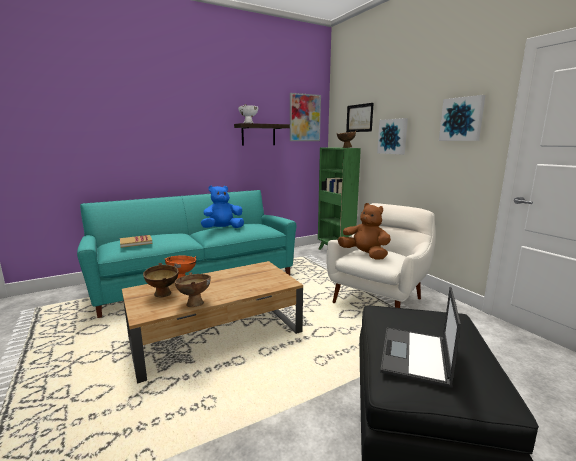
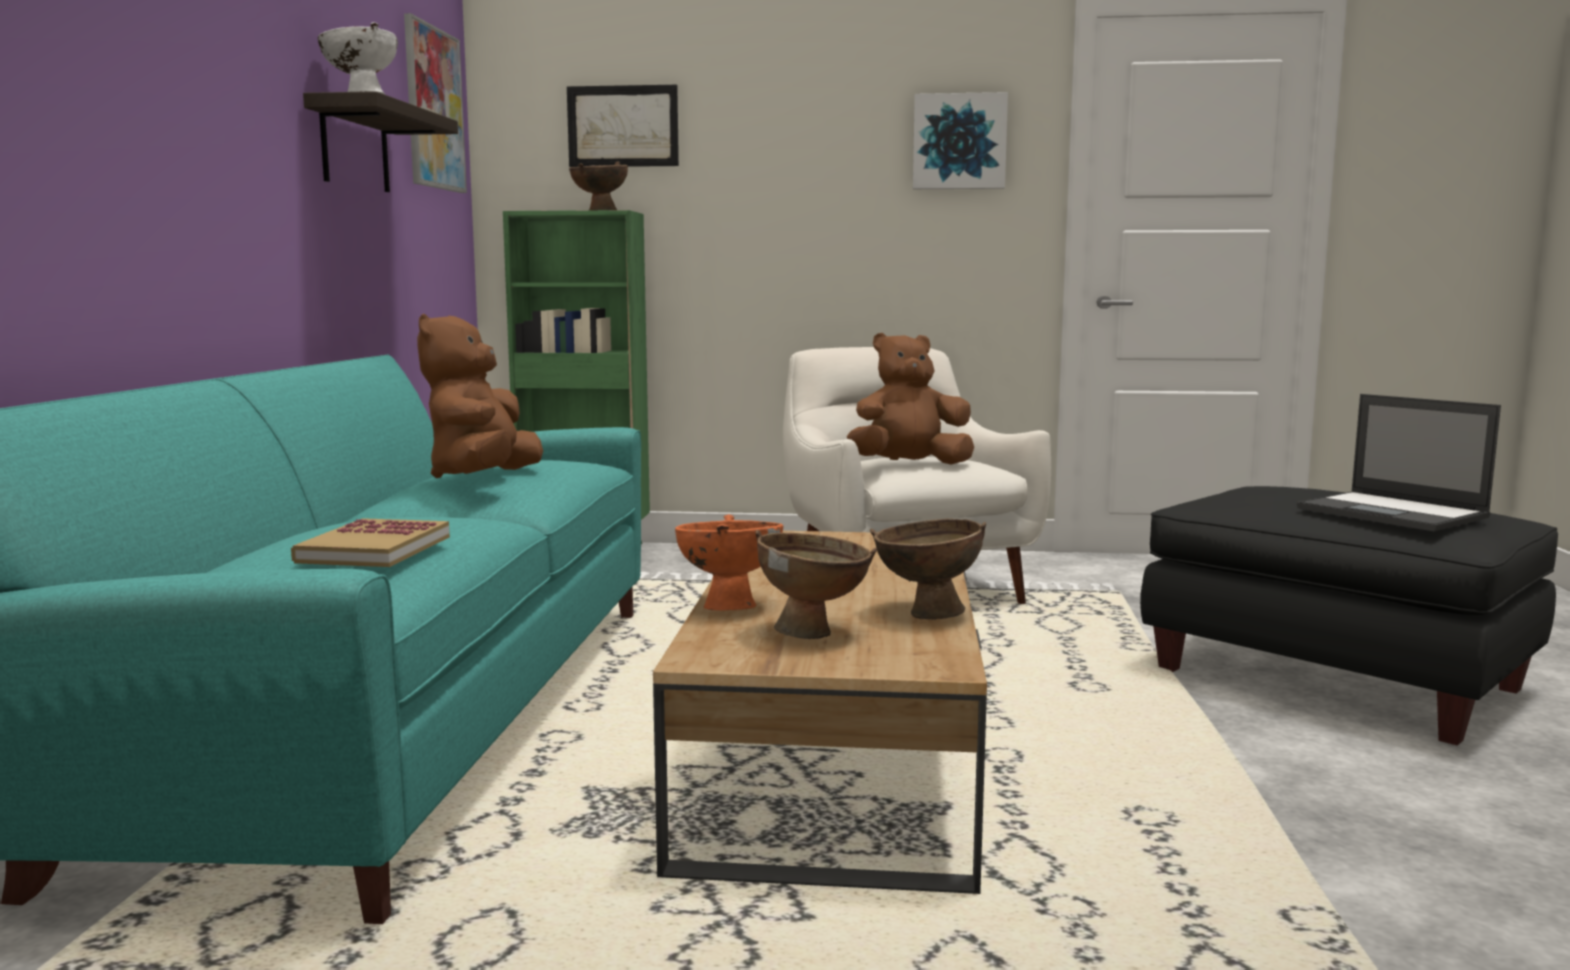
camera: 55 degrees left, 5 degrees down
blue plush toy [201,185,244,228] -> brown plush toy [417,314,543,478]
picture [377,118,408,154] -> none

